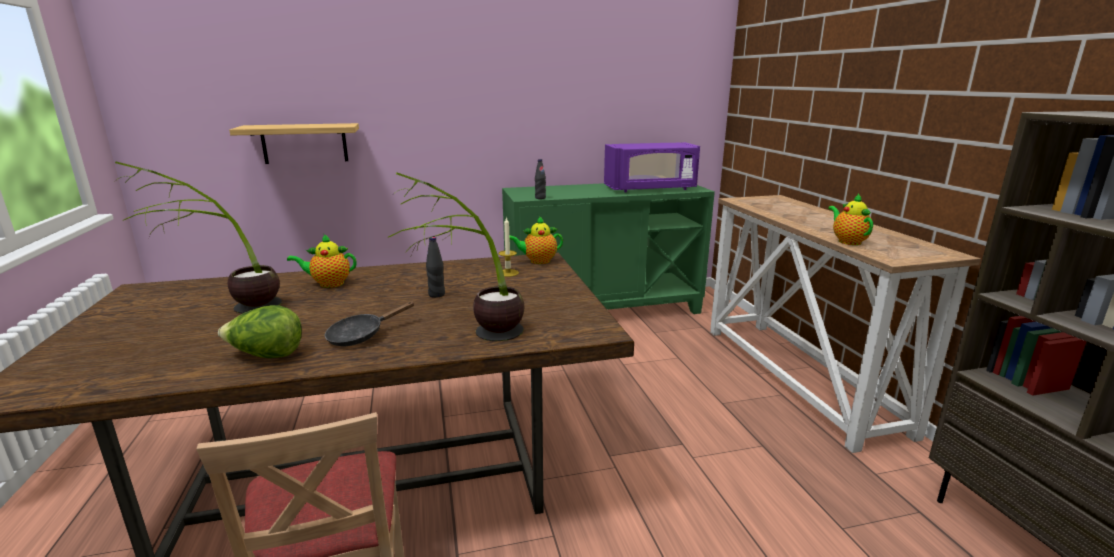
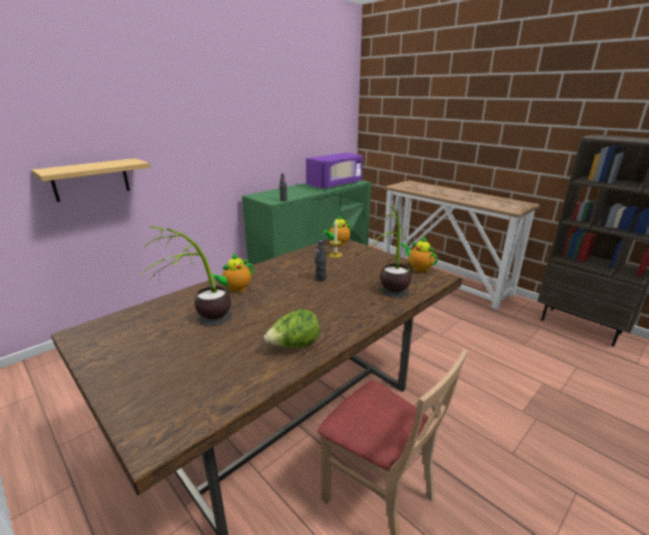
camera: 30 degrees left, 5 degrees up
black frying pan [325,302,415,346] -> none
teapot [828,193,873,245] -> teapot moved to [400,236,438,272]

